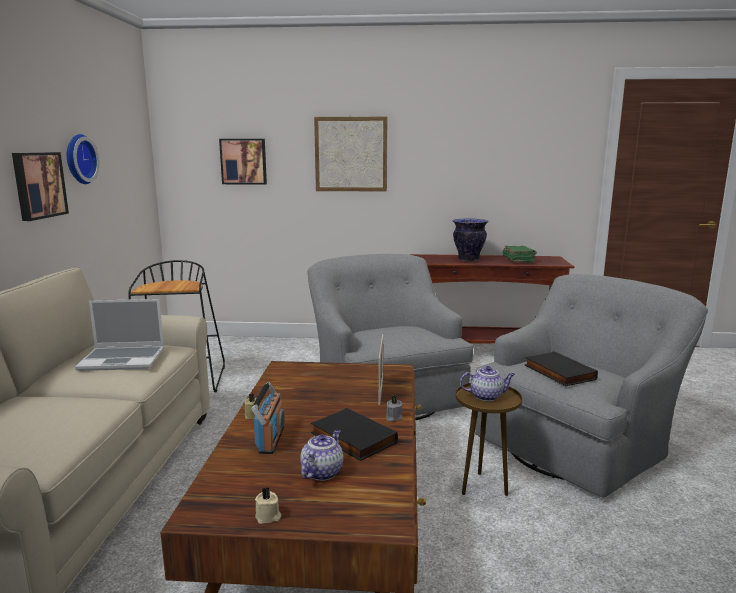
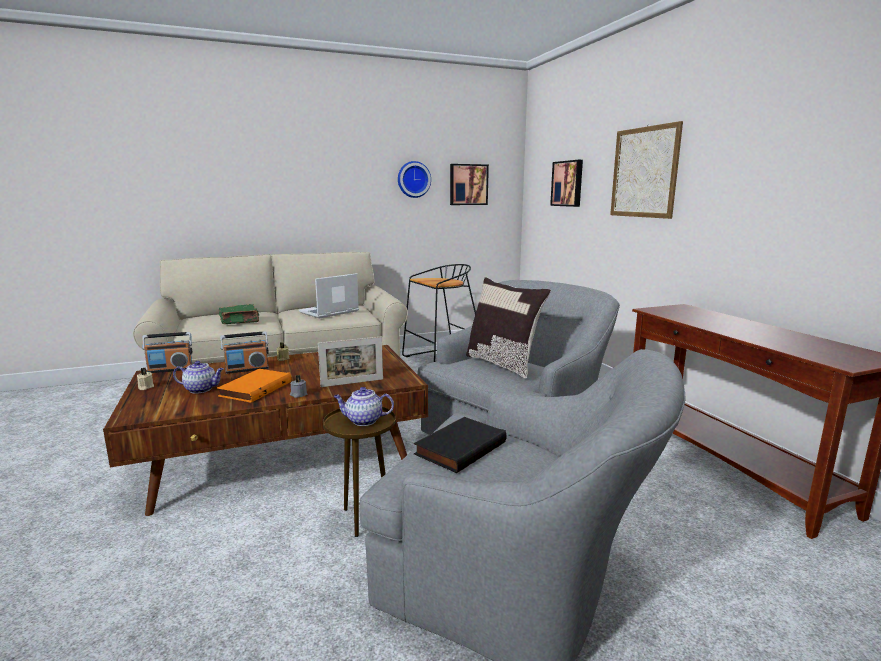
camera: 65 degrees right, 0 degrees up
picture [12,152,69,221] -> picture moved to [450,164,489,205]
laptop [75,299,164,371] -> laptop turned 75 degrees clockwise [299,273,359,318]
black book [311,408,398,461] -> orange book [217,369,291,403]
vase [453,218,488,261] -> none
teapot [460,366,515,401] -> teapot turned 120 degrees clockwise [333,387,394,426]
green book [502,246,537,262] -> green book moved to [219,304,259,324]
none -> radio [142,332,192,373]
none -> pillow [466,277,551,378]

